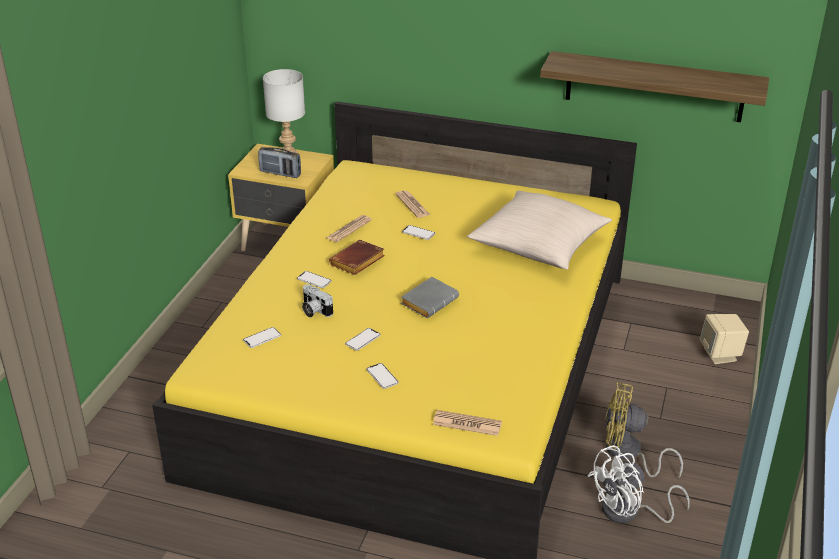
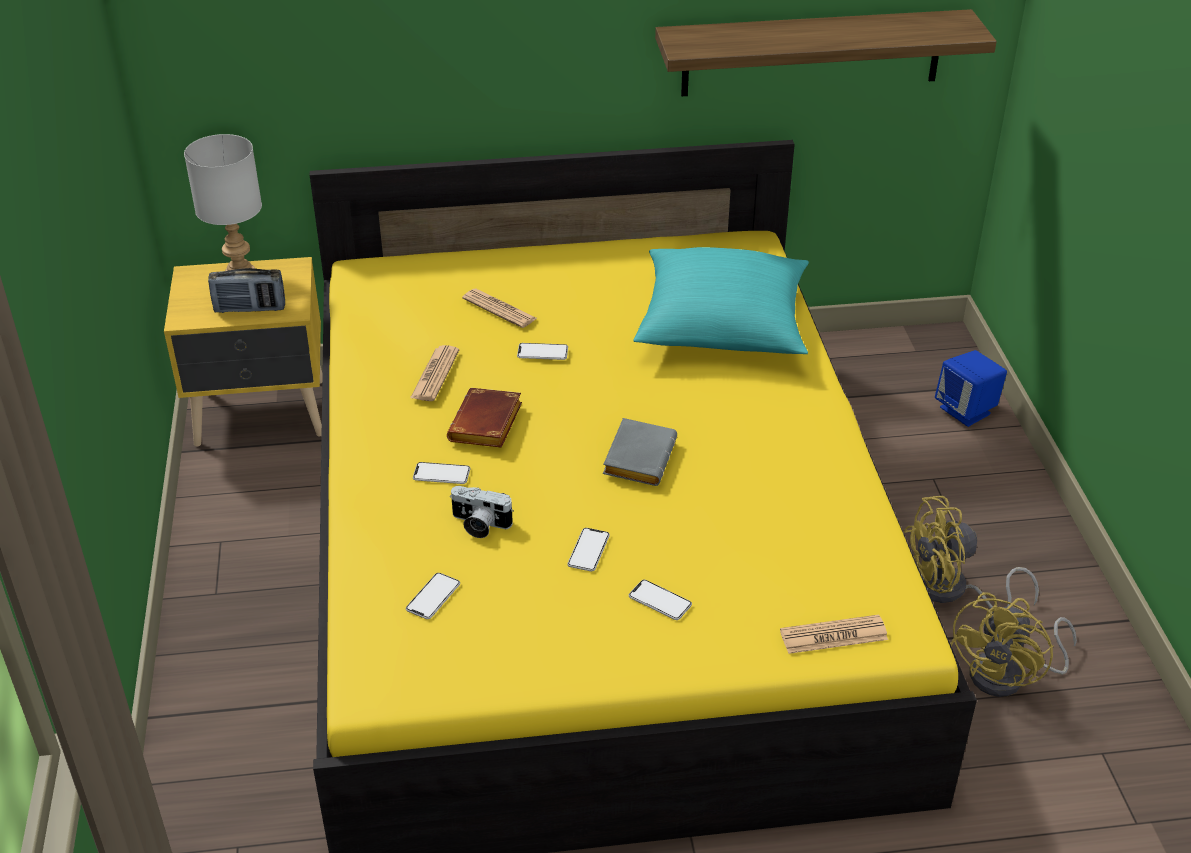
camera: 25 degrees left, 5 degrees up
beige pillow [467,190,612,270] -> turquoise pillow [633,247,809,354]
white fan [588,445,690,523] -> yellow fan [950,592,1077,697]
beige speaker [700,314,749,364] -> blue speaker [935,350,1007,427]

